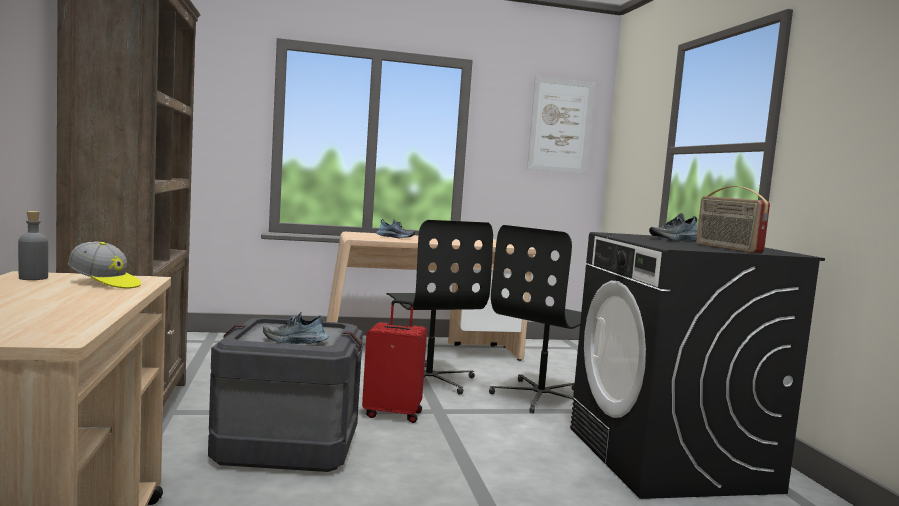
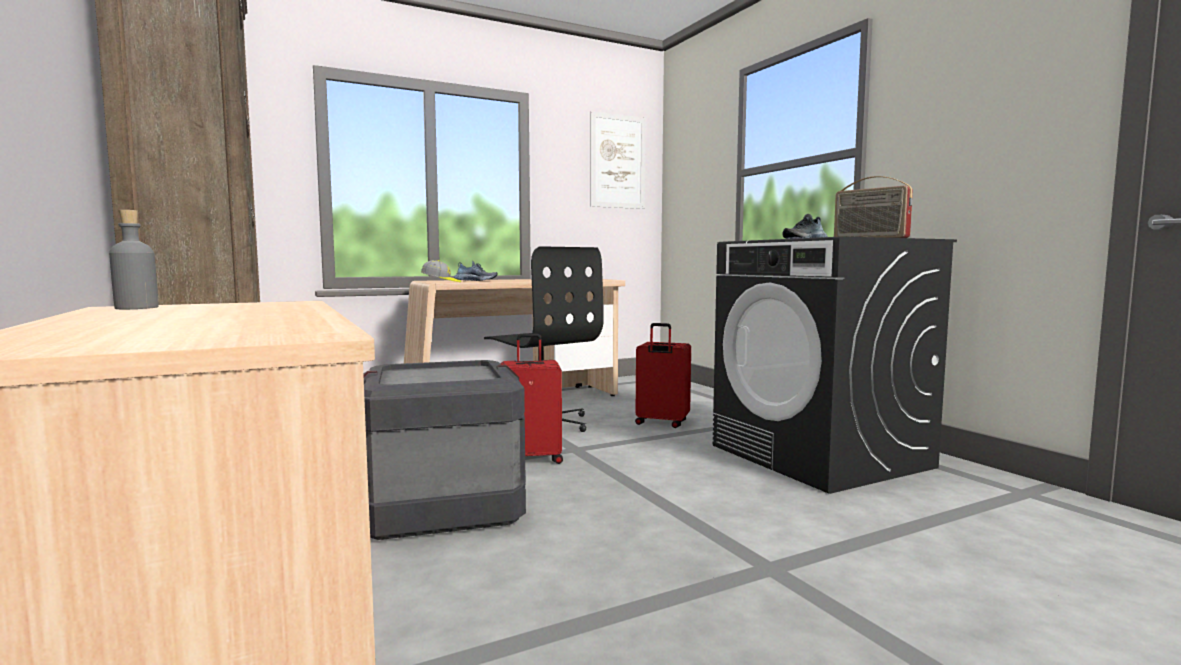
camera: 15 degrees left, 0 degrees up
cap [68,241,141,288] -> cap moved to [421,260,462,282]
shoe [263,312,329,344] -> none
black office chair [489,225,581,413] -> red suitcase [635,323,691,428]

